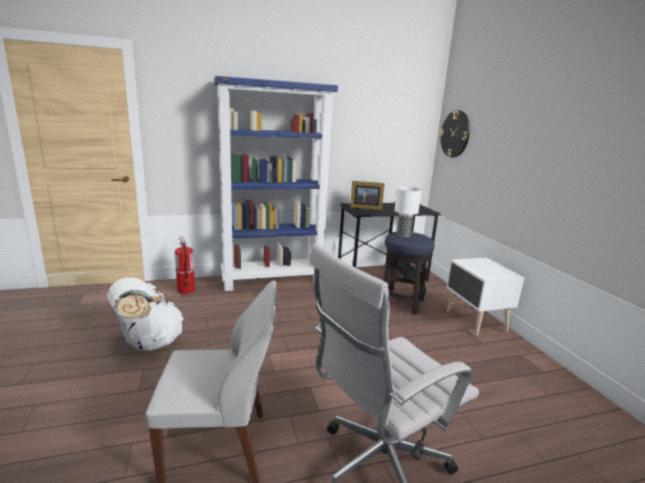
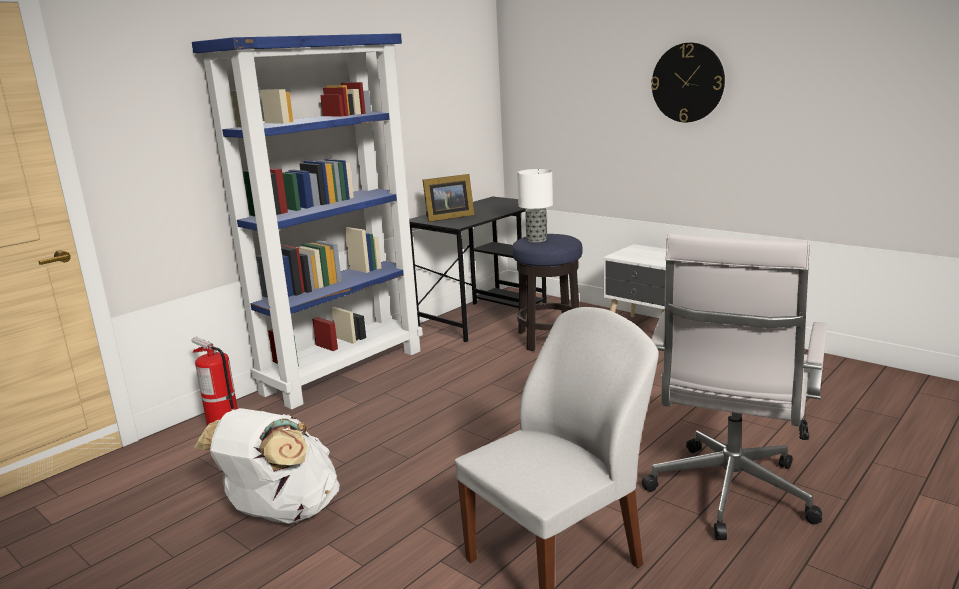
camera: 30 degrees left, 0 degrees up
wall clock [439,110,470,158] -> wall clock moved to [651,43,725,122]

